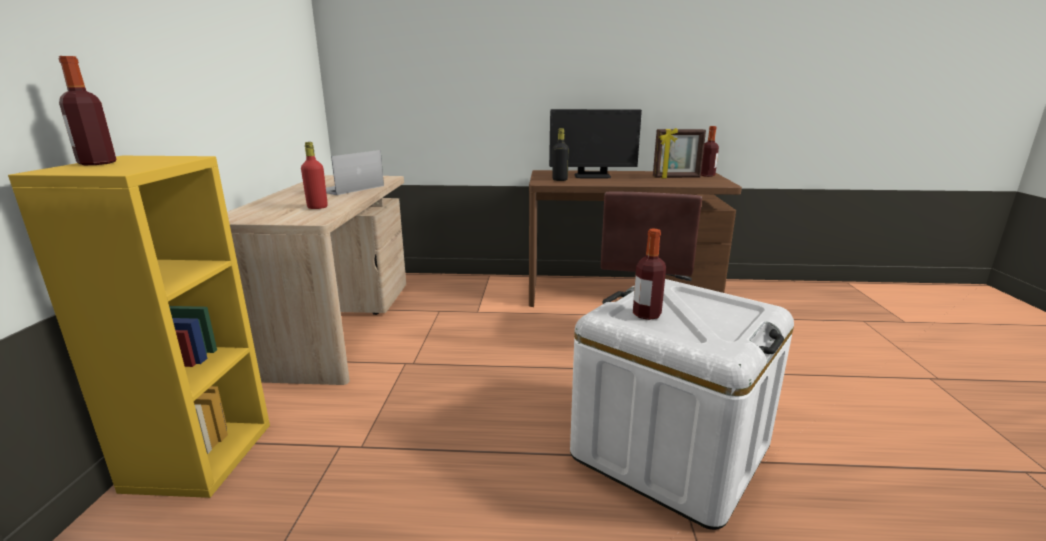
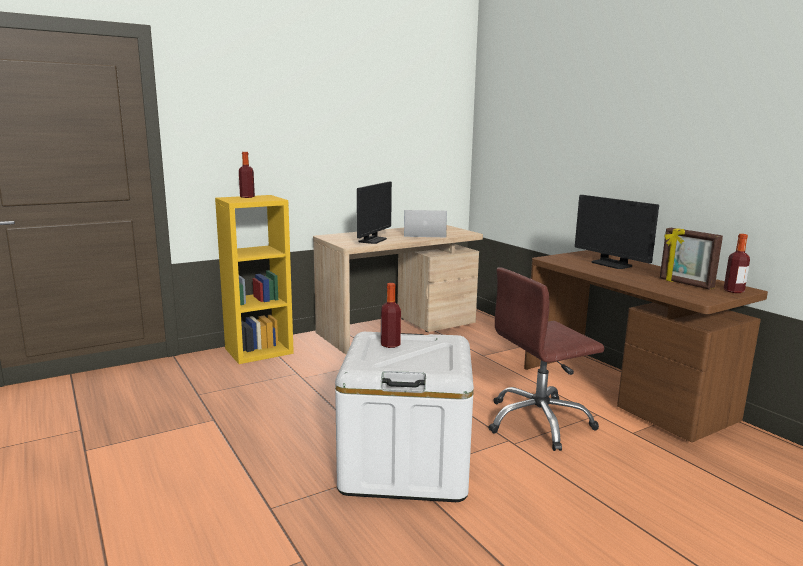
camera: 55 degrees right, 5 degrees down
red bottle [301,142,328,209] -> monitor [357,181,392,244]
black bottle [552,128,569,181] -> none

